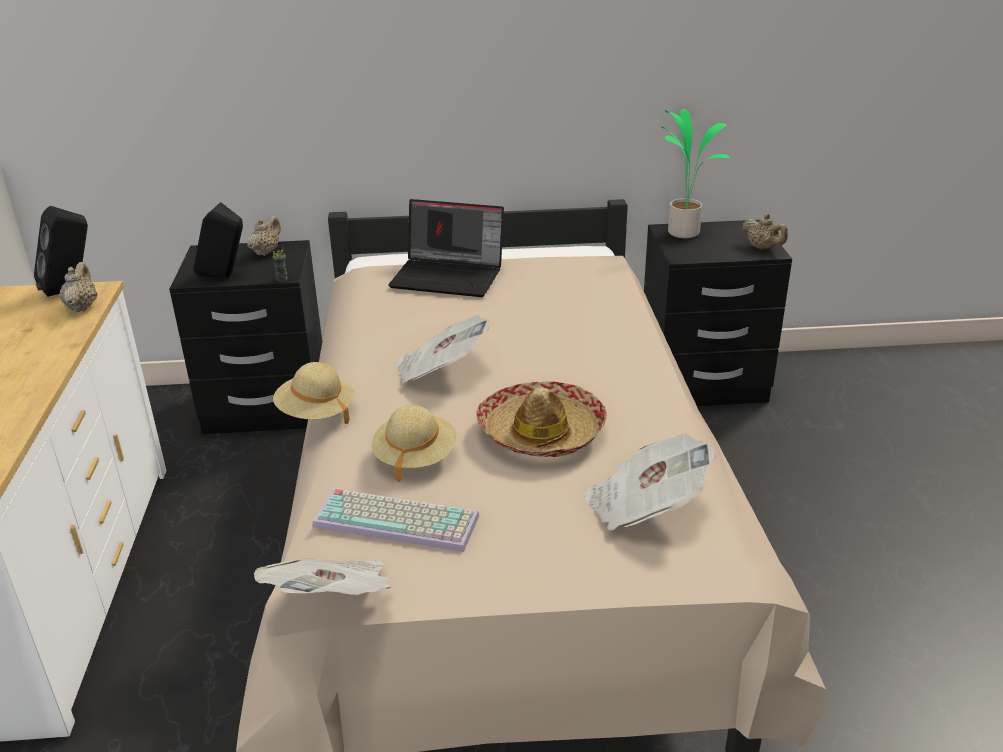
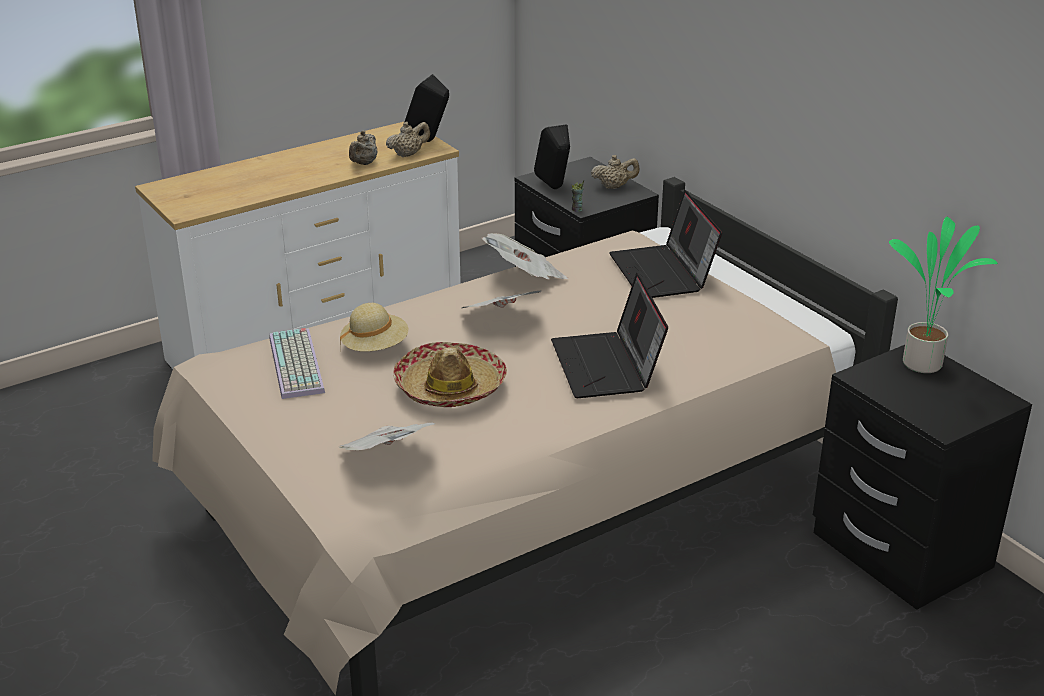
camera: 60 degrees right, 0 degrees up
newspaper [254,558,391,595] -> newspaper moved to [482,233,568,280]
beige hat [273,362,355,424] -> none
beige teapot [742,213,788,250] -> beige teapot moved to [349,130,377,165]
none -> laptop [551,273,668,398]

